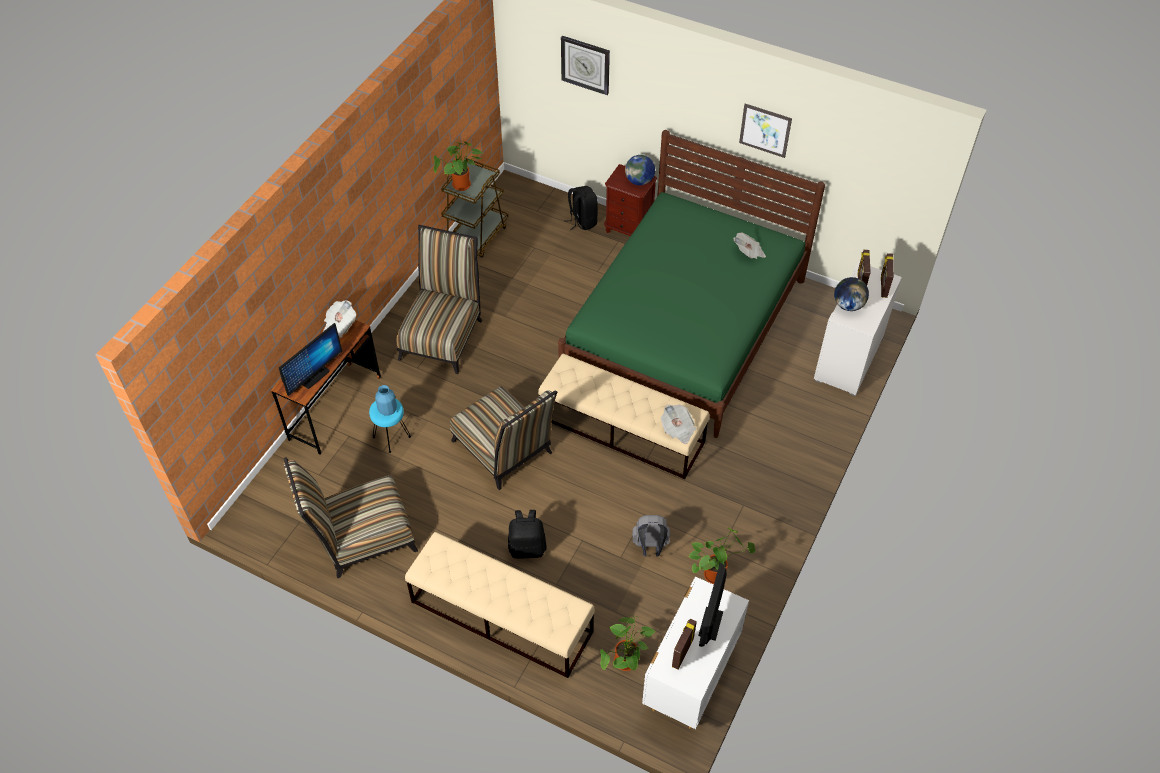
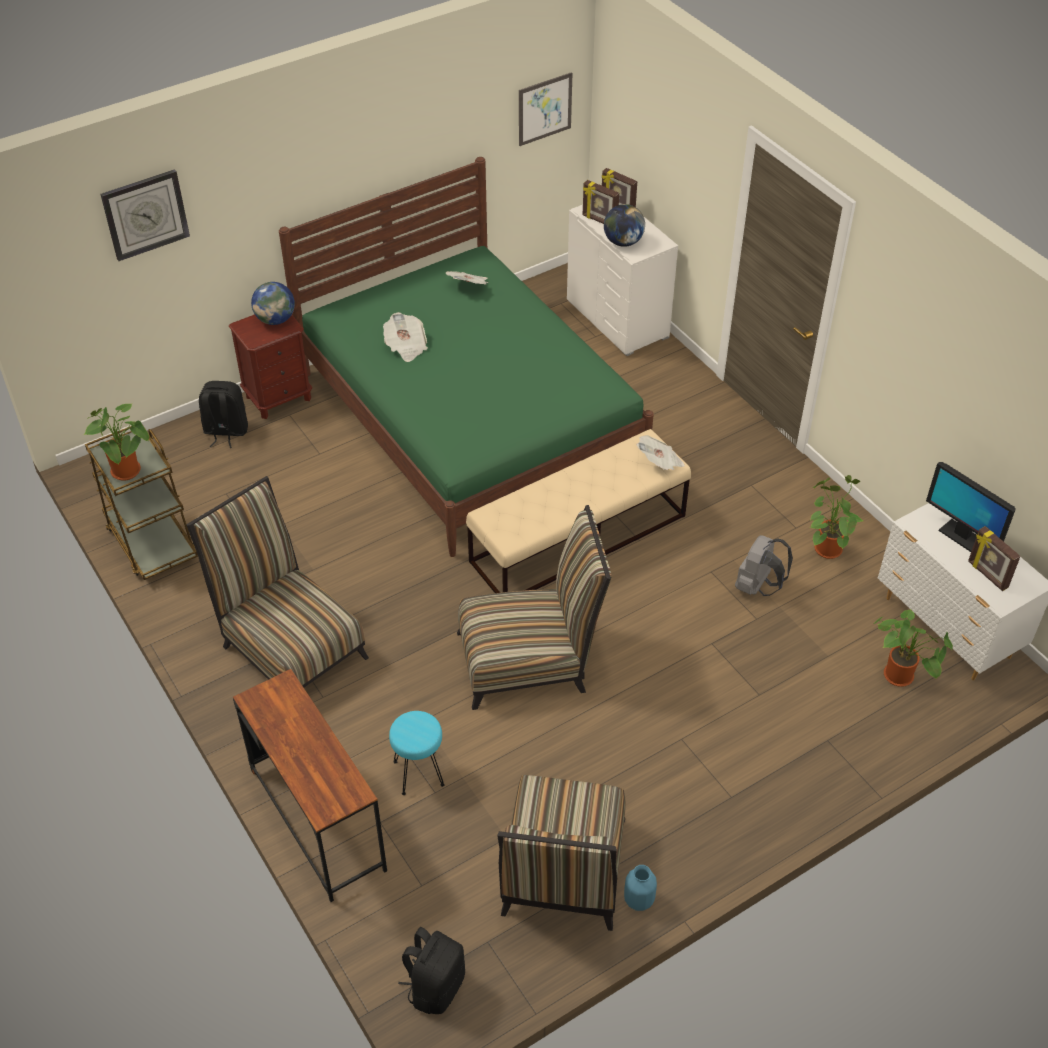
camera: 60 degrees left, 5 degrees down
monitor [279,323,342,396] -> none
newspaper [323,300,356,338] -> newspaper moved to [383,312,428,362]
blue vase [375,385,397,416] -> blue vase moved to [624,865,657,911]
beige bench [405,532,595,678] -> none
black backpack [508,510,547,559] -> black backpack moved to [398,927,465,1014]
picture [739,104,792,158] -> picture moved to [519,72,572,146]

